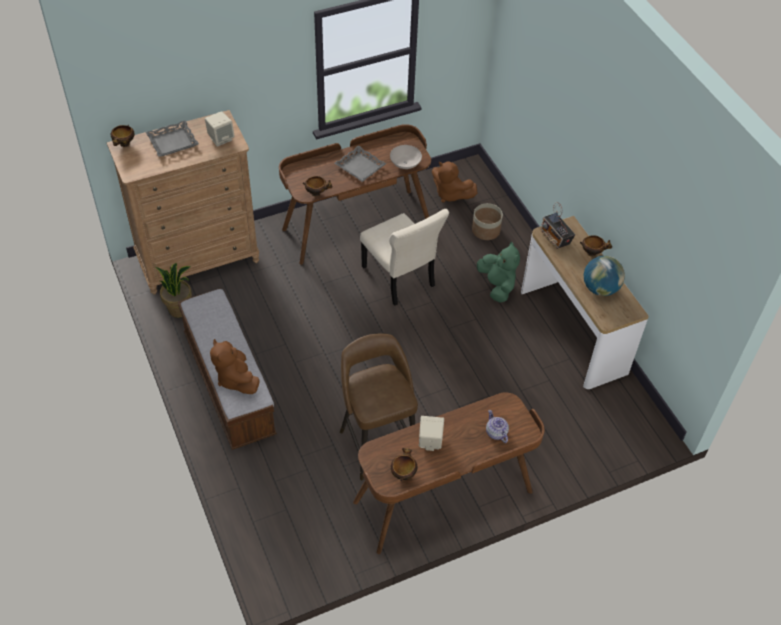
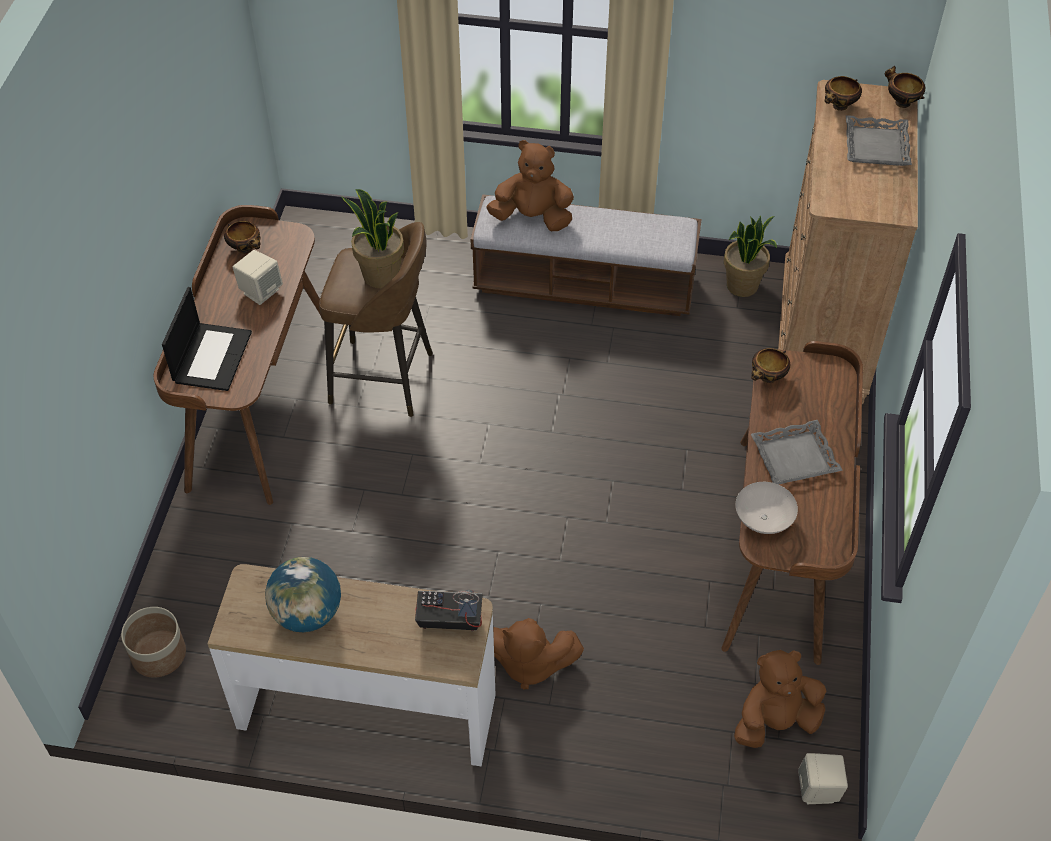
camera: 125 degrees right, 0 degrees up
beige speaker [205,111,235,147] -> beige speaker moved to [798,753,848,804]
beige chair [360,209,449,306] -> none
planter [472,203,503,240] -> planter moved to [121,607,186,678]
green plush toy [477,242,520,302] -> brown plush toy [493,618,584,689]
teapot [486,410,509,443] -> laptop [162,287,252,391]
bowl [580,235,612,256] -> bowl moved to [825,76,862,111]
none -> potted plant [341,189,404,288]

